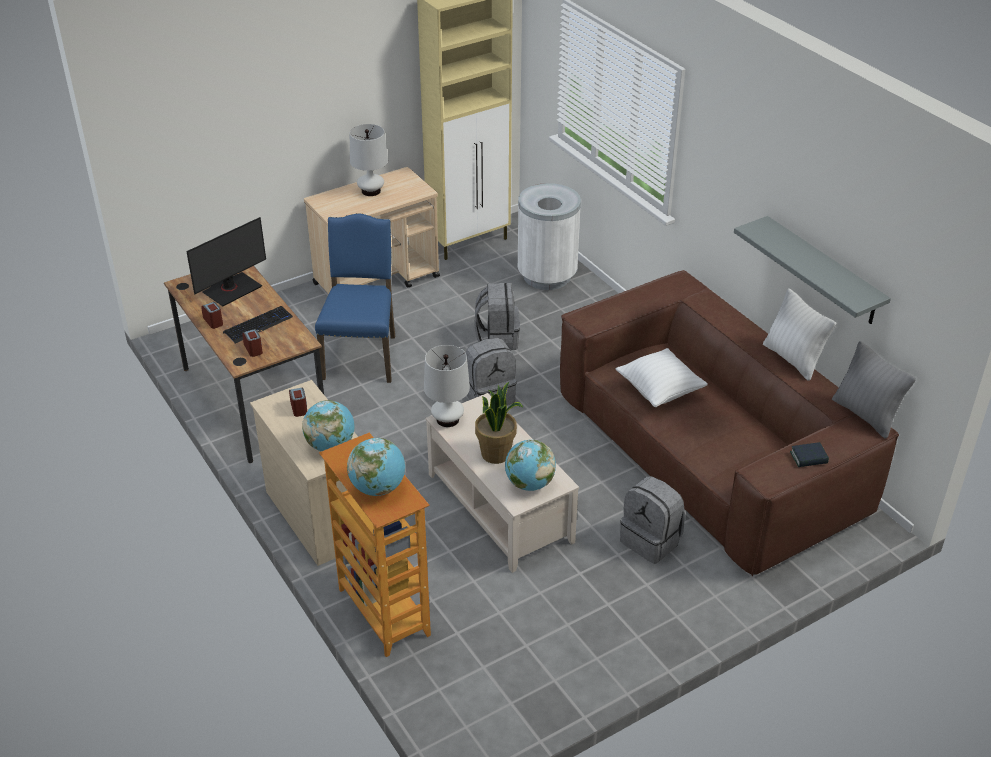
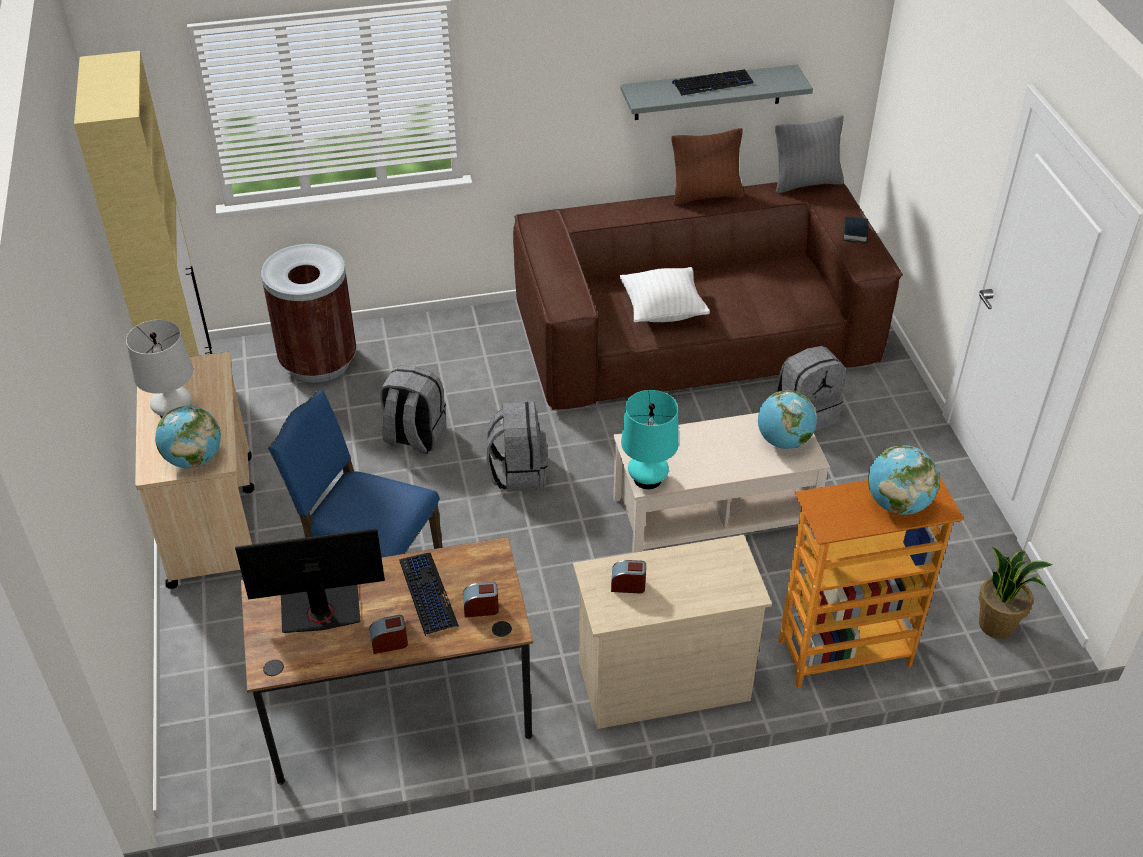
camera: 70 degrees left, 5 degrees up
monitor [186,217,266,306] -> monitor turned 75 degrees counterclockwise [235,528,385,633]
globe [302,400,354,451] -> globe moved to [155,406,221,468]
white table lamp [424,345,470,427] -> turquoise table lamp [621,390,679,489]
potted plant [475,382,523,464] -> potted plant moved to [979,546,1052,639]
white trash can [517,183,581,290] -> brown trash can [261,244,357,383]
white pillow [763,288,836,381] -> brown pillow [671,128,744,205]
none -> keyboard [672,69,754,96]

